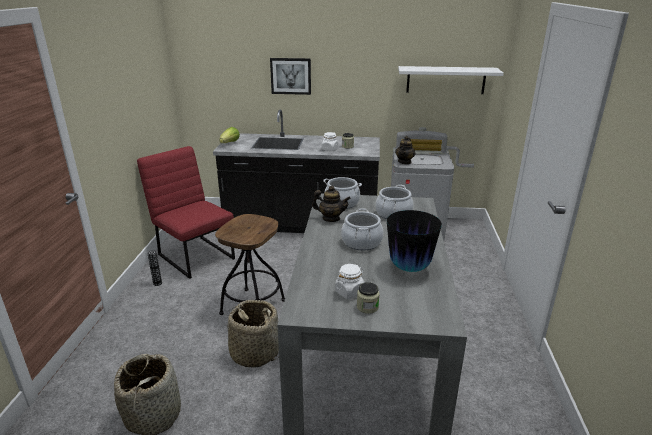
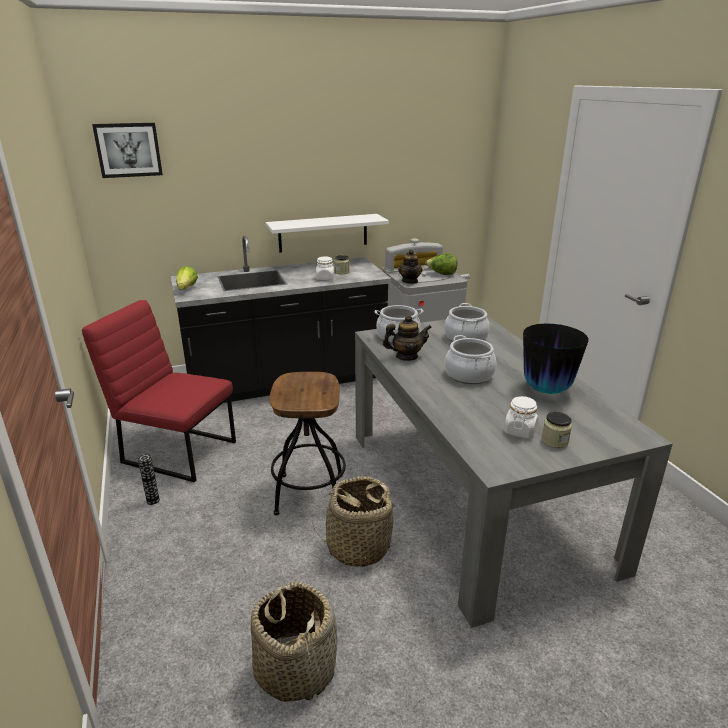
camera: 25 degrees left, 0 degrees up
picture [270,58,311,95] -> picture moved to [92,123,163,178]
white shelf [398,66,504,94] -> white shelf moved to [266,214,389,253]
none -> lettuce [425,253,458,275]

